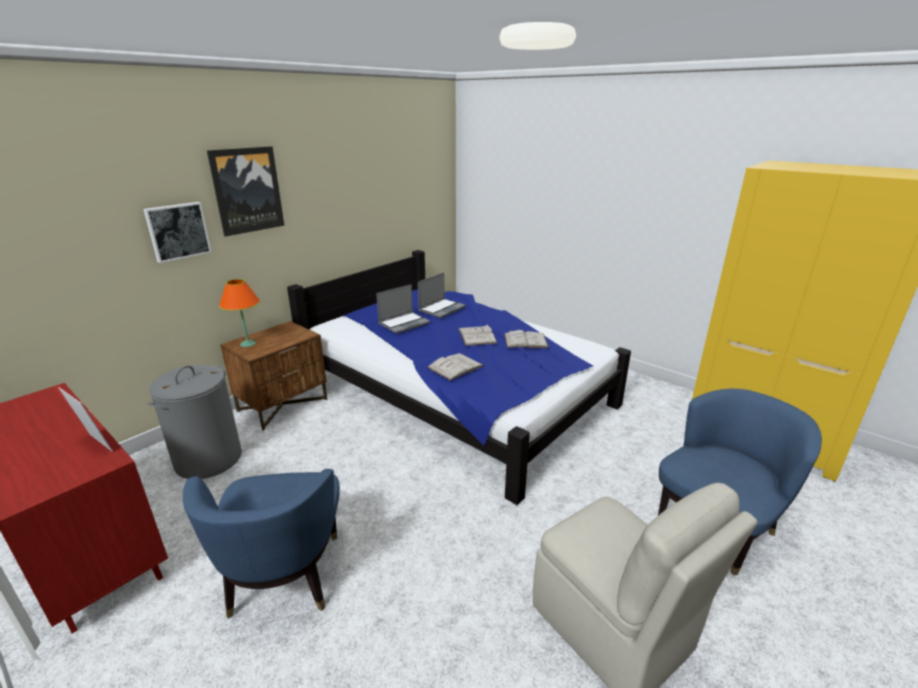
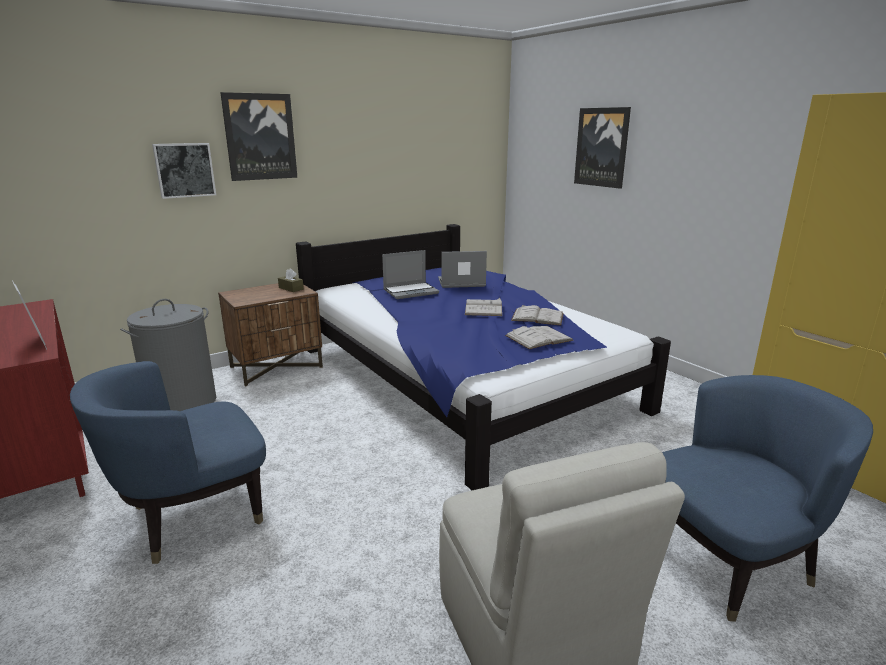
camera: 15 degrees right, 5 degrees down
blue armchair [183,469,340,619] -> blue armchair turned 45 degrees clockwise [70,361,266,564]
orange table lamp [219,279,260,347] -> none
laptop [418,272,466,318] -> laptop turned 150 degrees counterclockwise [438,251,487,288]
white book [427,353,484,381] -> white book moved to [505,326,574,349]
none -> brown tissue box [278,269,304,292]
none -> picture [574,107,631,189]

